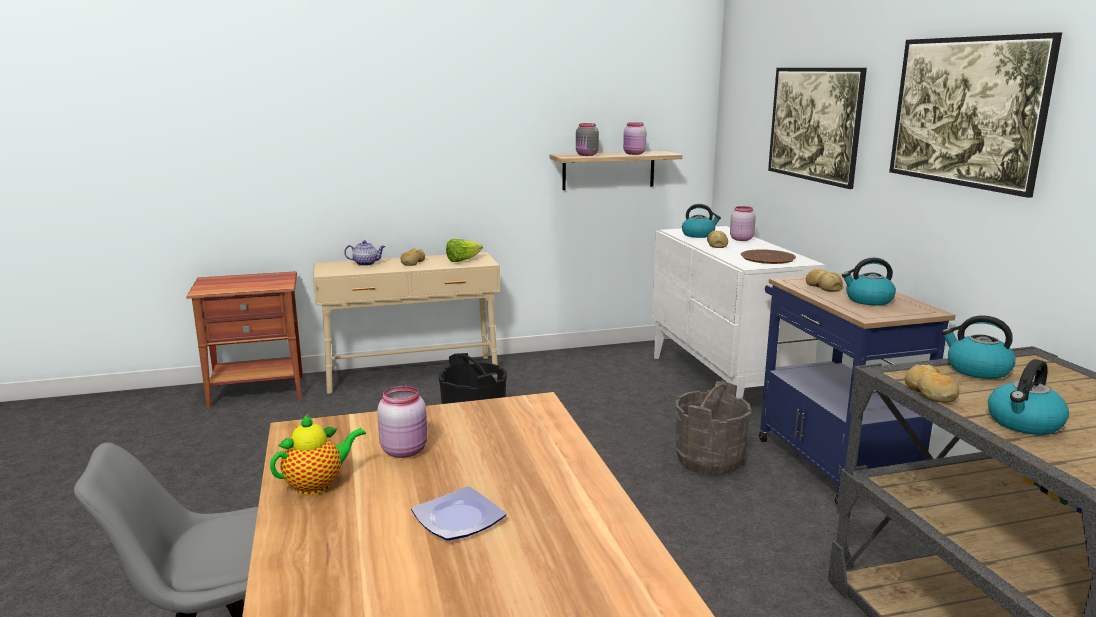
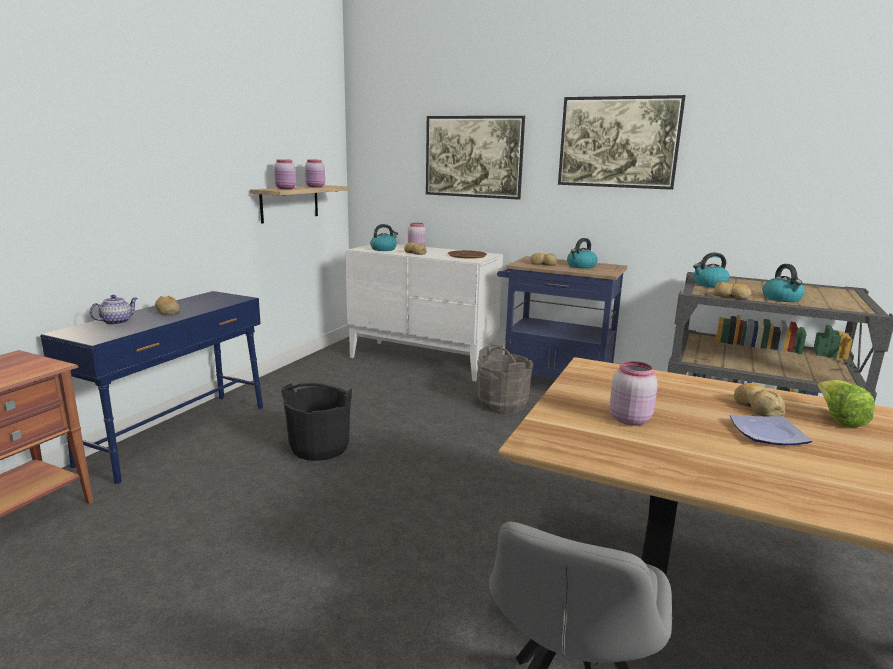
camera: 50 degrees left, 0 degrees up
teapot [270,413,366,495] -> none
beige console table [313,252,500,394] -> blue console table [40,291,263,484]
lettuce [446,239,483,262] -> lettuce moved to [817,380,875,428]
grey jar [576,123,599,156] -> pink jar [274,159,296,189]
none -> bread [734,383,785,416]

